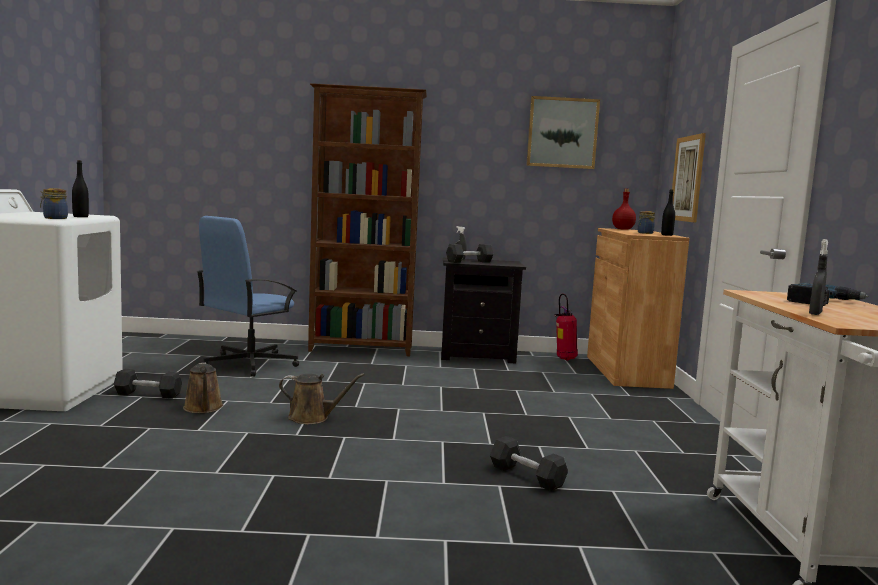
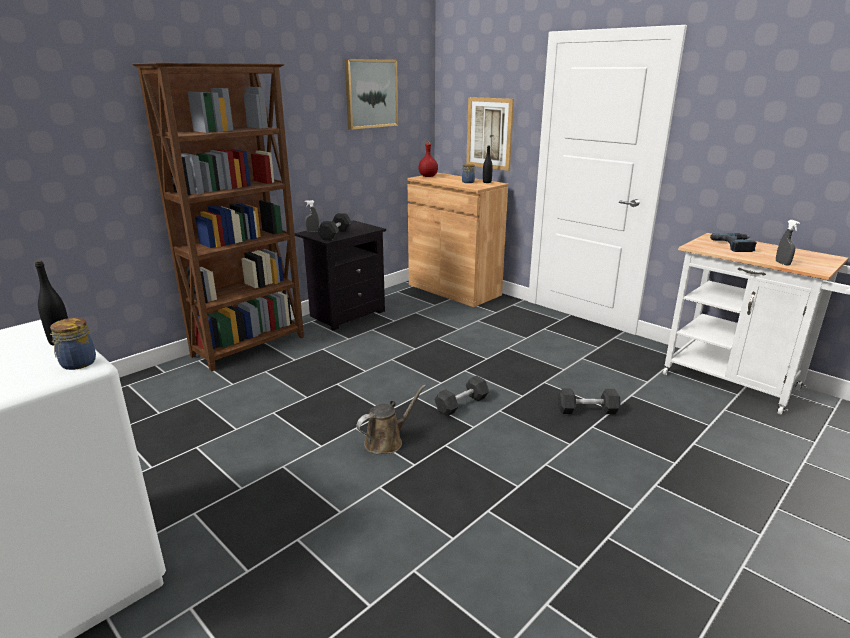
camera: 45 degrees left, 15 degrees up
black dumbbell [114,369,182,399] -> black dumbbell moved to [435,375,489,416]
brown watering can [183,363,224,413] -> none
blue office chair [196,216,299,377] -> none
fire extinguisher [554,293,578,360] -> none

